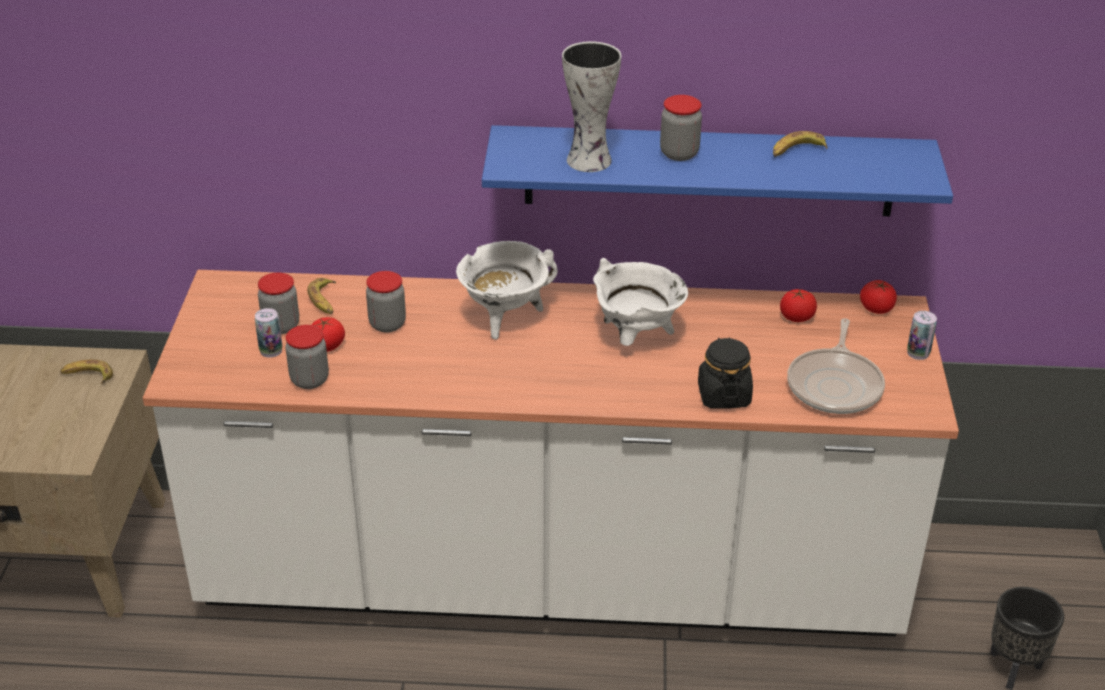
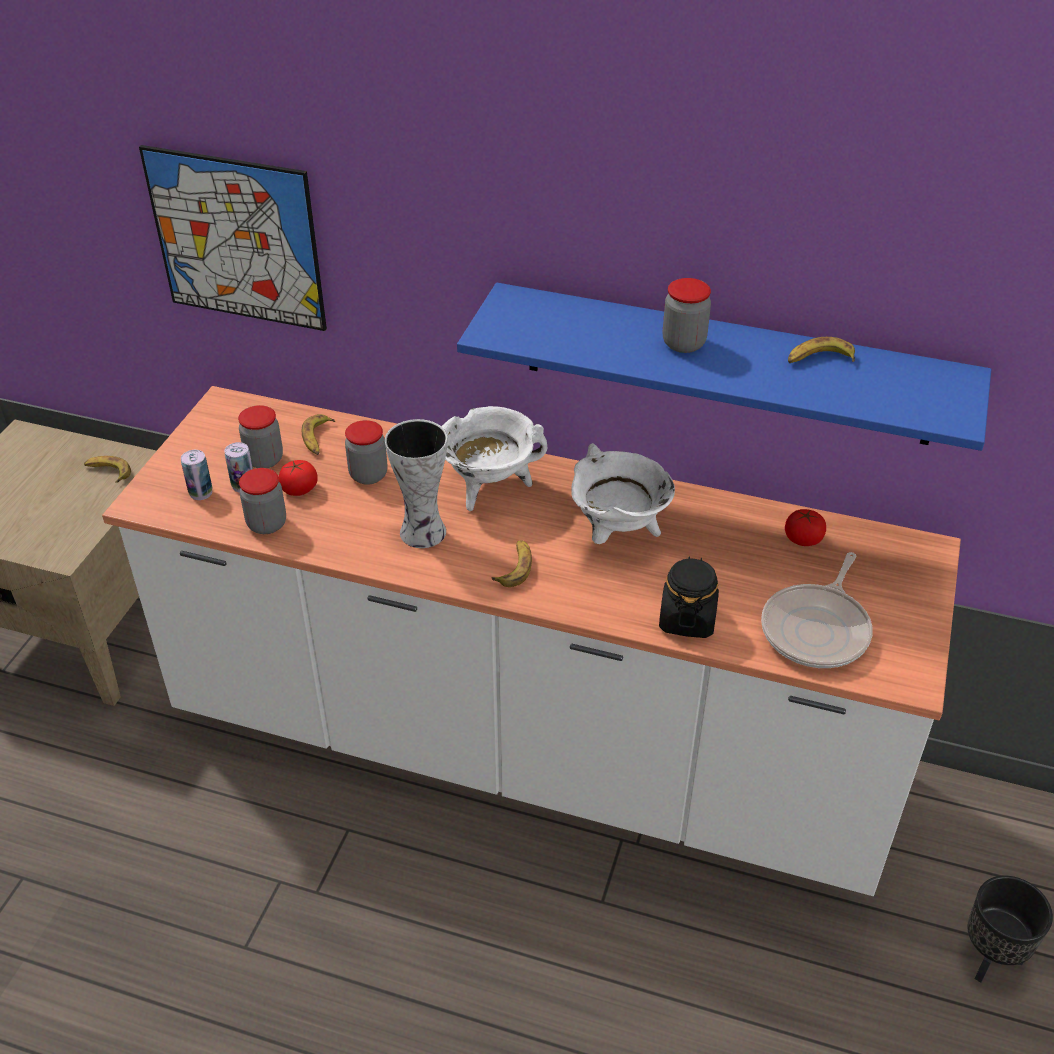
camera: 15 degrees right, 5 degrees up
vase [562,41,622,172] -> vase moved to [385,419,447,548]
tomato [860,280,897,314] -> none
can [907,311,937,360] -> can moved to [181,450,212,500]
none -> picture [139,145,327,331]
none -> banana [491,540,532,587]

